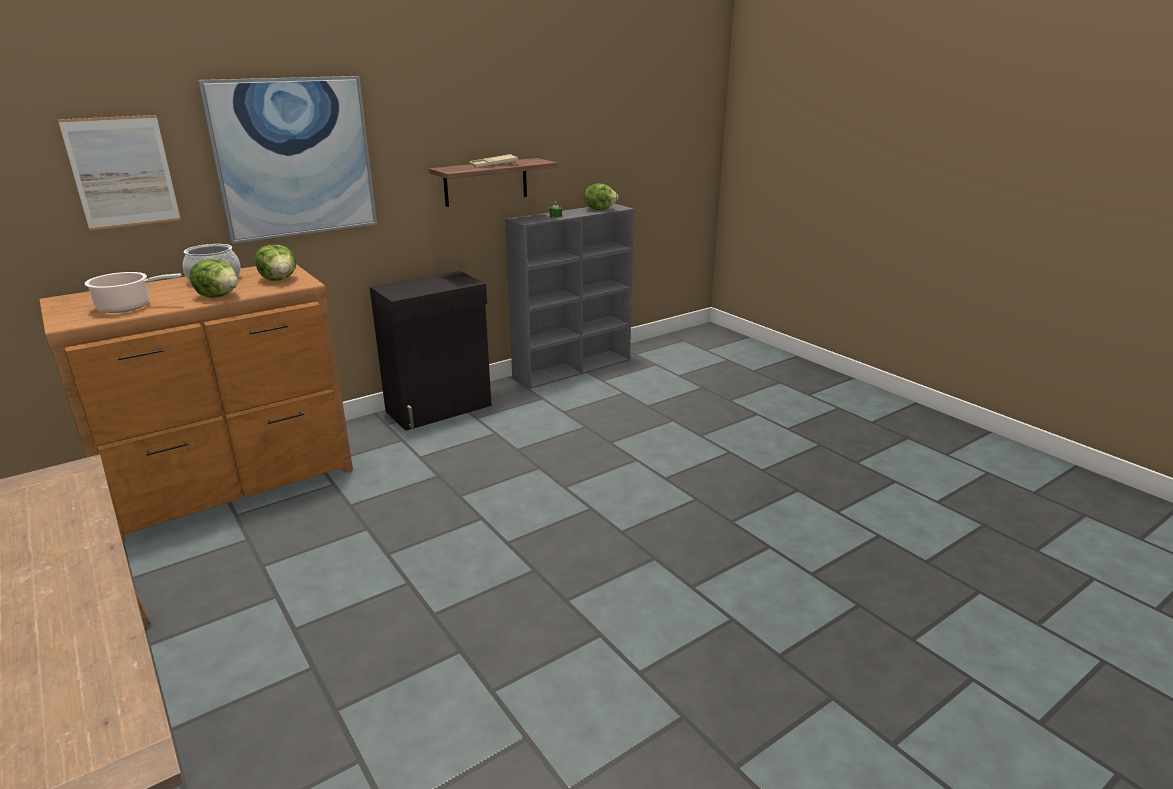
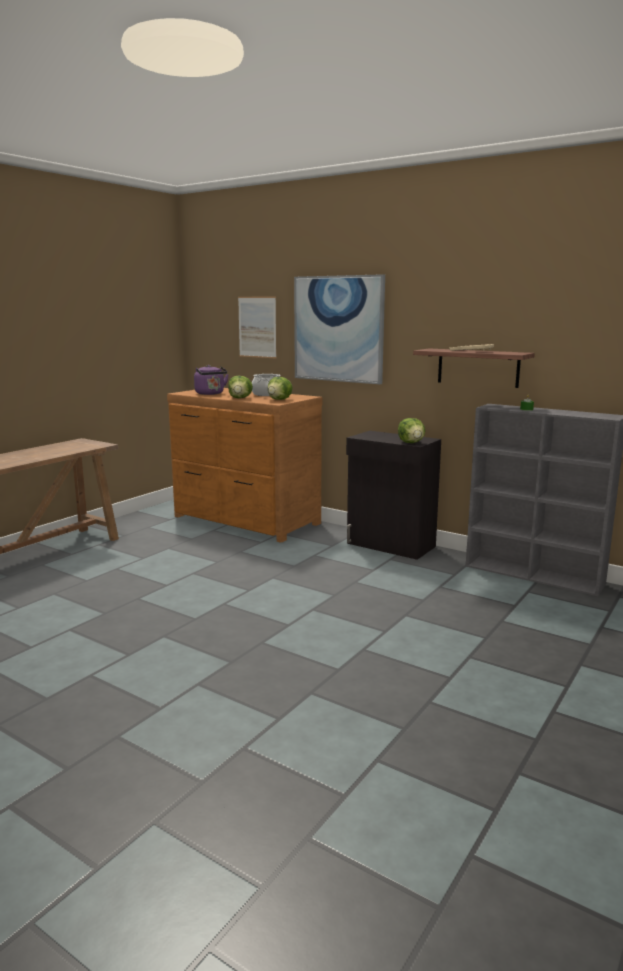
camera: 70 degrees right, 10 degrees down
cooking pot [85,272,182,313] -> purple kettle [194,365,229,395]
lettuce [585,183,619,210] -> lettuce moved to [398,418,425,443]

